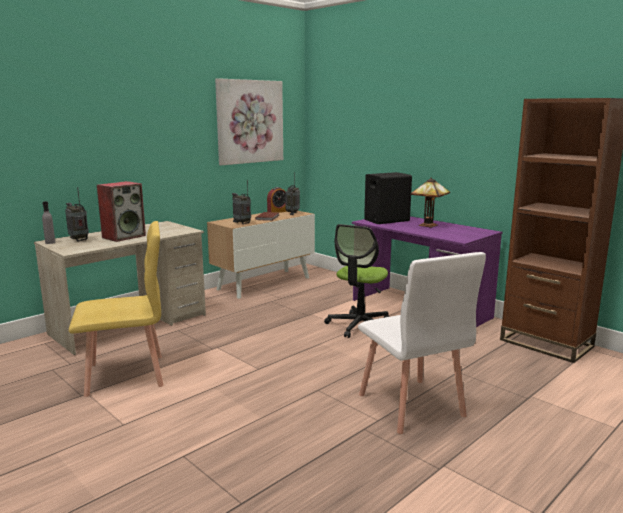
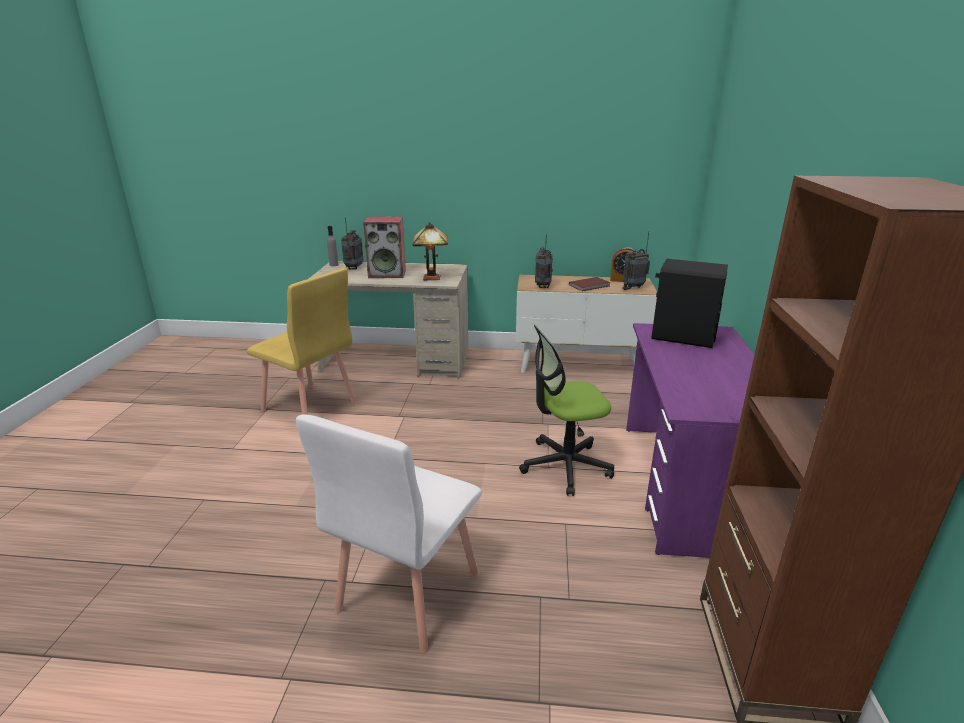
camera: 50 degrees right, 10 degrees up
picture [215,78,283,165] -> none
table lamp [411,177,450,228] -> table lamp moved to [413,222,448,280]

